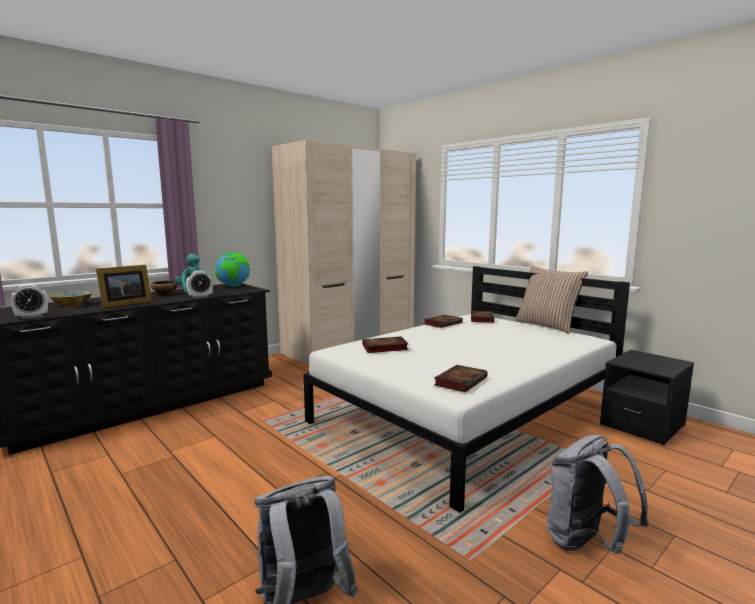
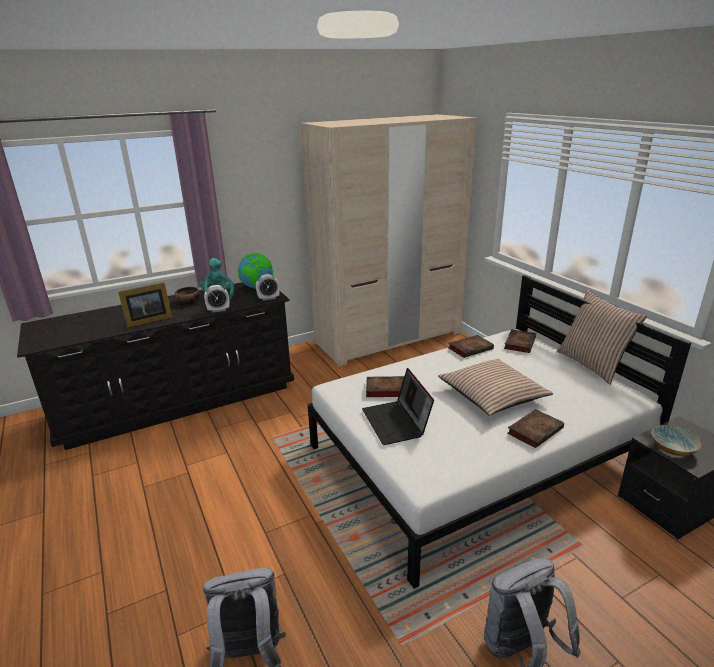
camera: 15 degrees right, 15 degrees up
alarm clock [11,284,48,319] -> alarm clock moved to [256,274,280,301]
bowl [49,291,92,307] -> bowl moved to [651,425,702,456]
book [434,365,488,392] -> book moved to [507,409,564,448]
none -> laptop [362,368,434,445]
none -> pillow [438,359,553,416]

